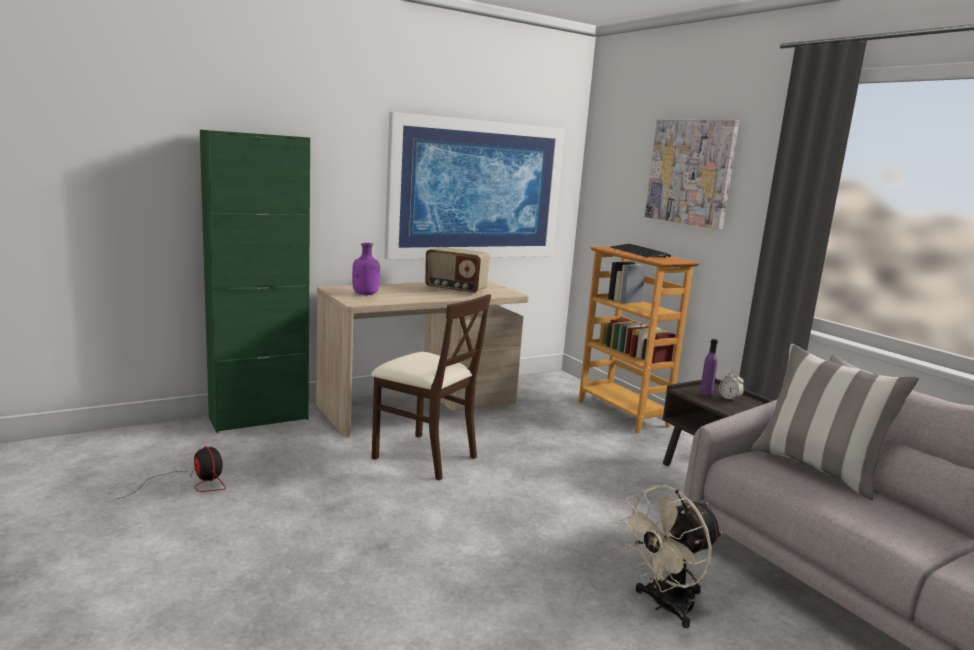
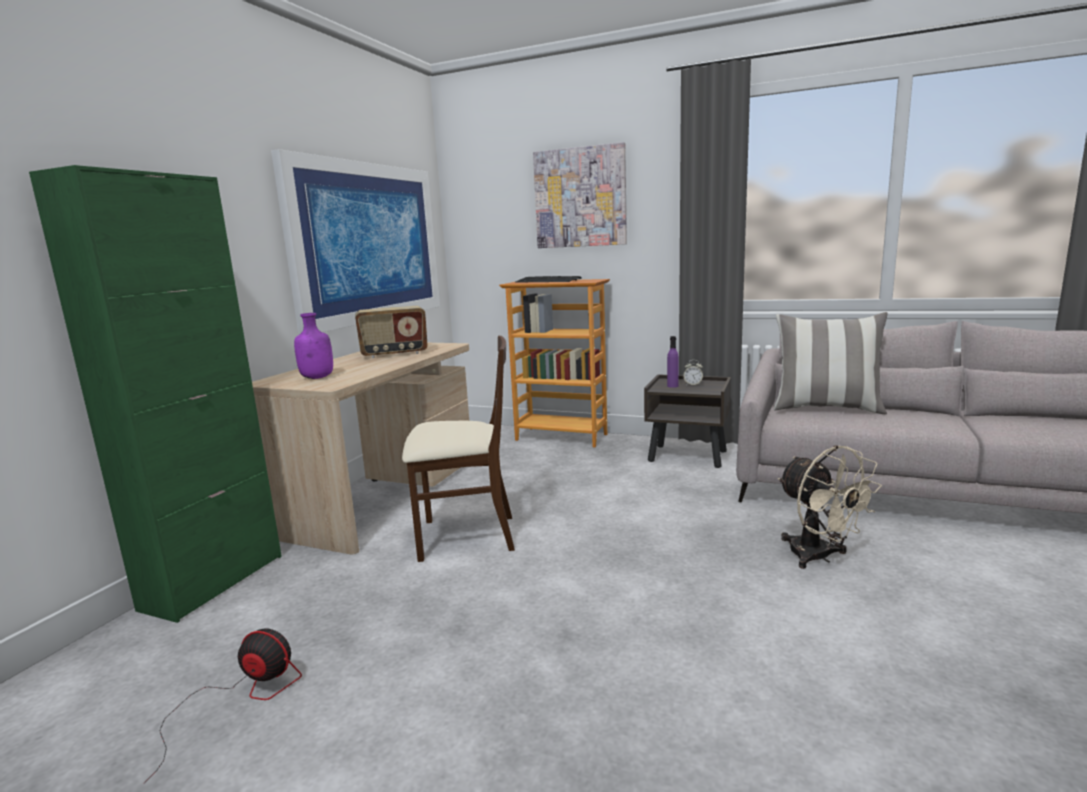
camera: 35 degrees left, 0 degrees up
beige fan [618,485,722,628] -> beige fan turned 45 degrees counterclockwise [778,445,882,569]

